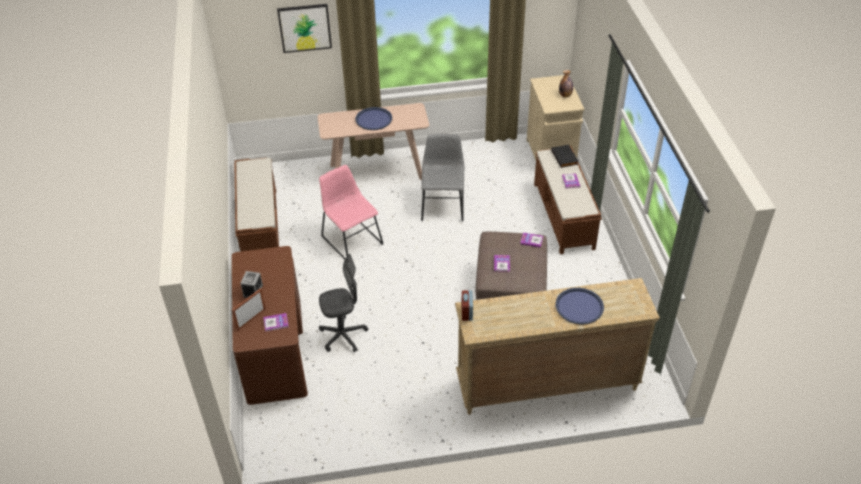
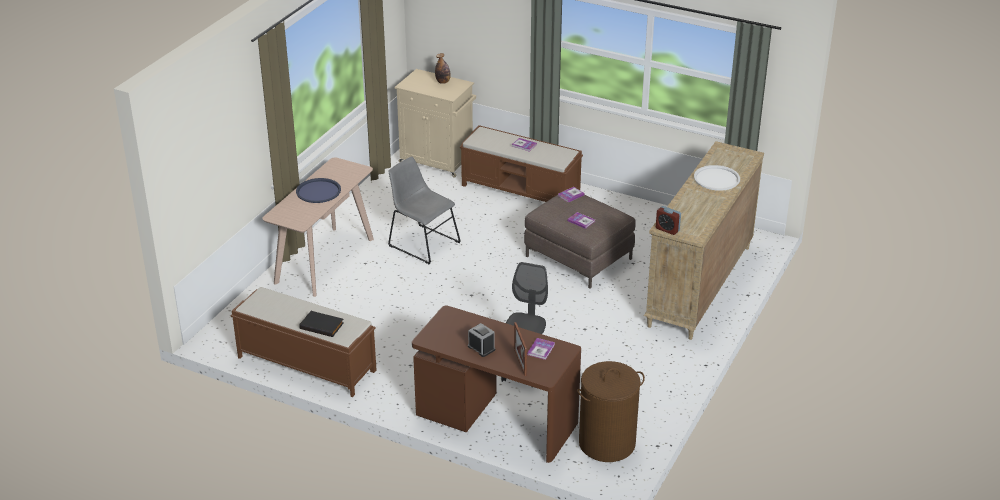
camera: 55 degrees left, 10 degrees down
picture [277,4,332,53] -> none
pink chair [319,165,383,260] -> none
black book [551,145,579,168] -> black book moved to [299,311,344,337]
blue tray [556,288,604,324] -> white tray [694,165,740,191]
none -> brown laundry basket [577,361,645,462]

